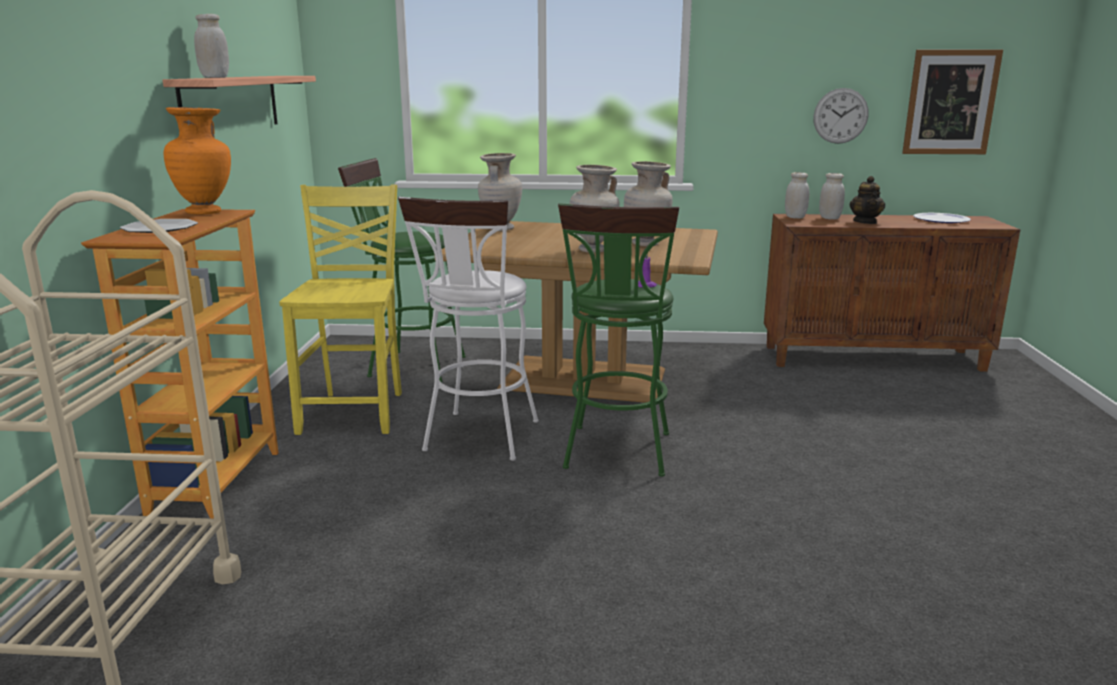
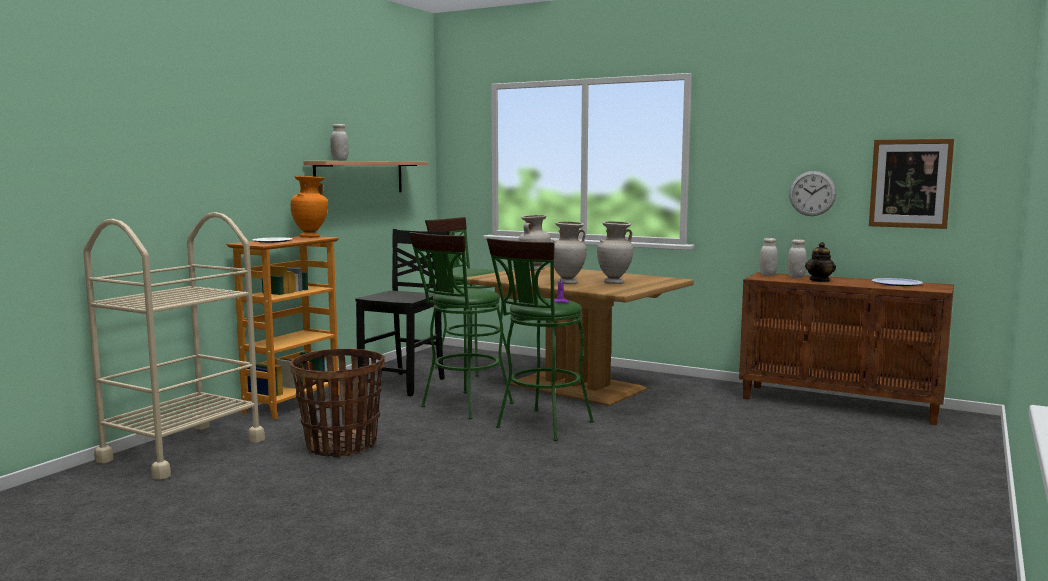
camera: 25 degrees right, 10 degrees down
yellow chair [279,184,402,435] -> black chair [355,229,449,396]
white stool [398,197,539,461] -> green stool [409,232,514,419]
none -> basket [290,348,385,457]

